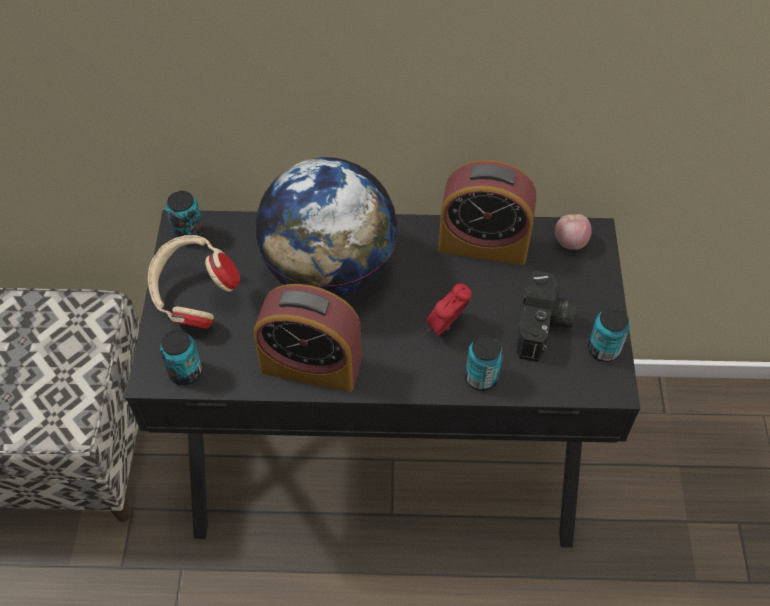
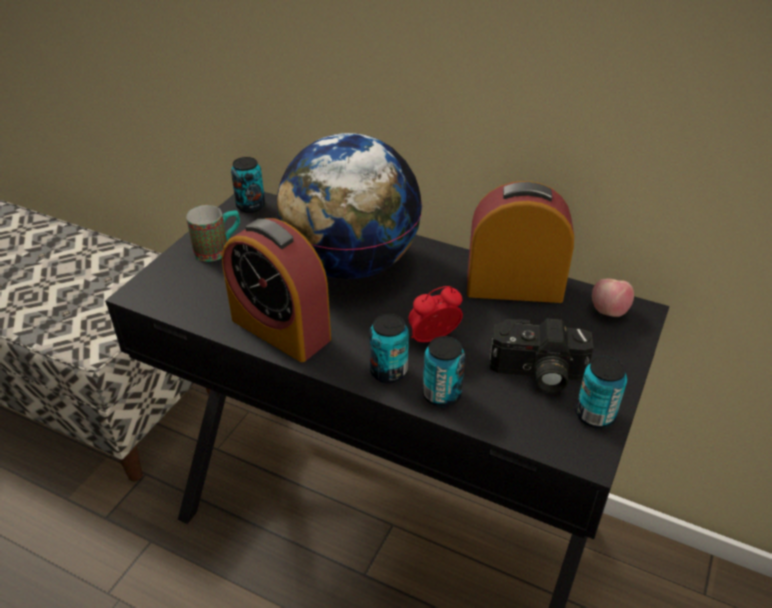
camera: 25 degrees right, 15 degrees down
beige headphones [148,235,240,329] -> mug [186,205,240,262]
can [160,330,202,385] -> can moved to [369,314,409,383]
alarm clock [438,160,536,265] -> alarm clock turned 150 degrees clockwise [467,181,574,303]
camera [517,271,576,362] -> camera turned 60 degrees clockwise [489,318,593,393]

